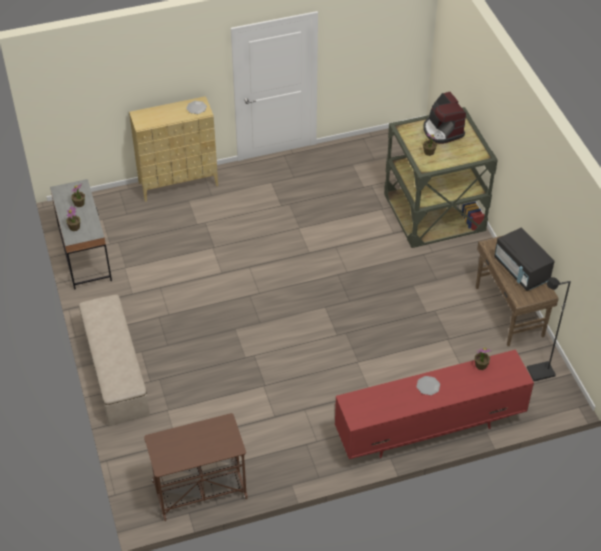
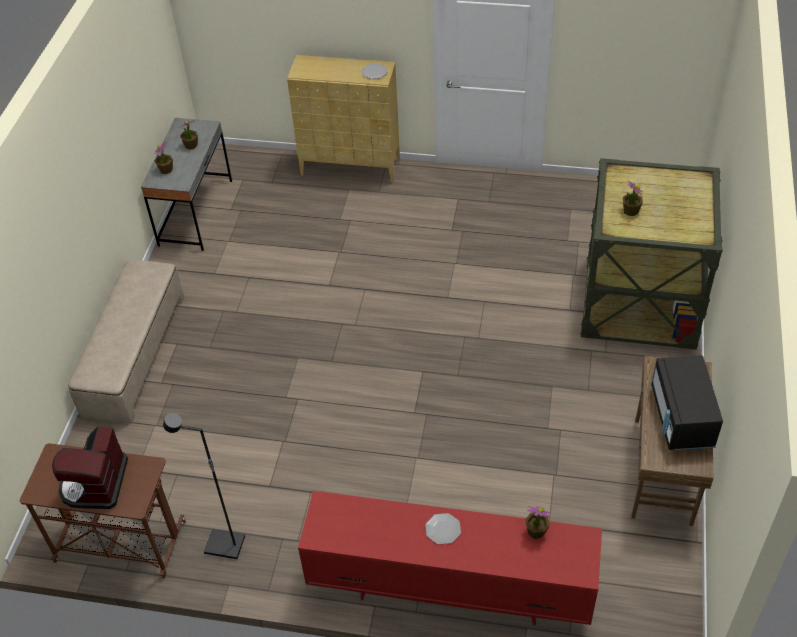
camera: 30 degrees right, 0 degrees up
coffee machine [423,92,466,144] -> coffee machine moved to [52,426,128,509]
black floor lamp [527,277,571,381] -> black floor lamp moved to [163,413,245,559]

